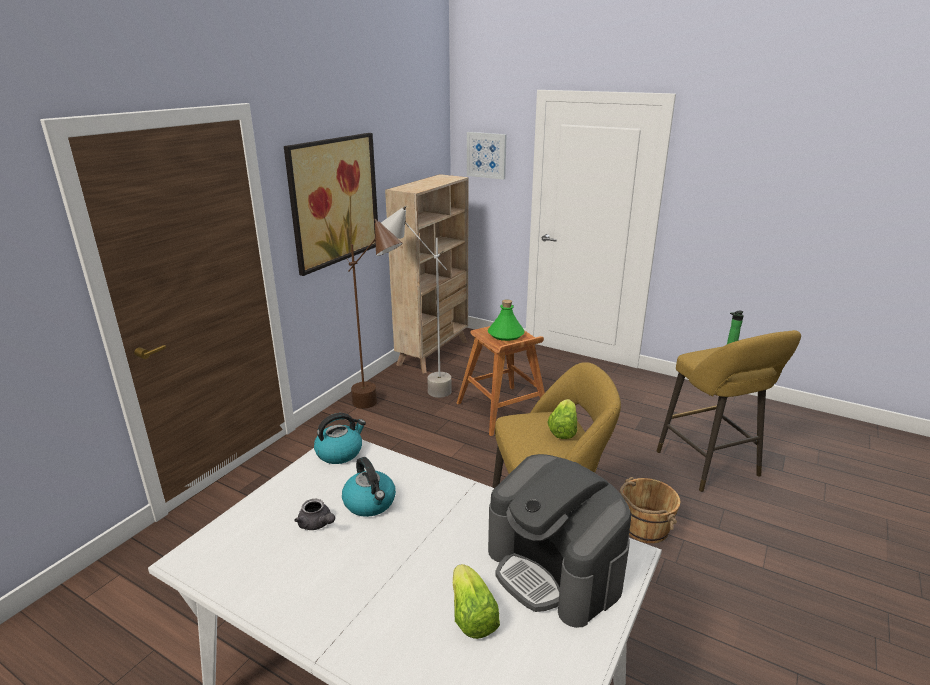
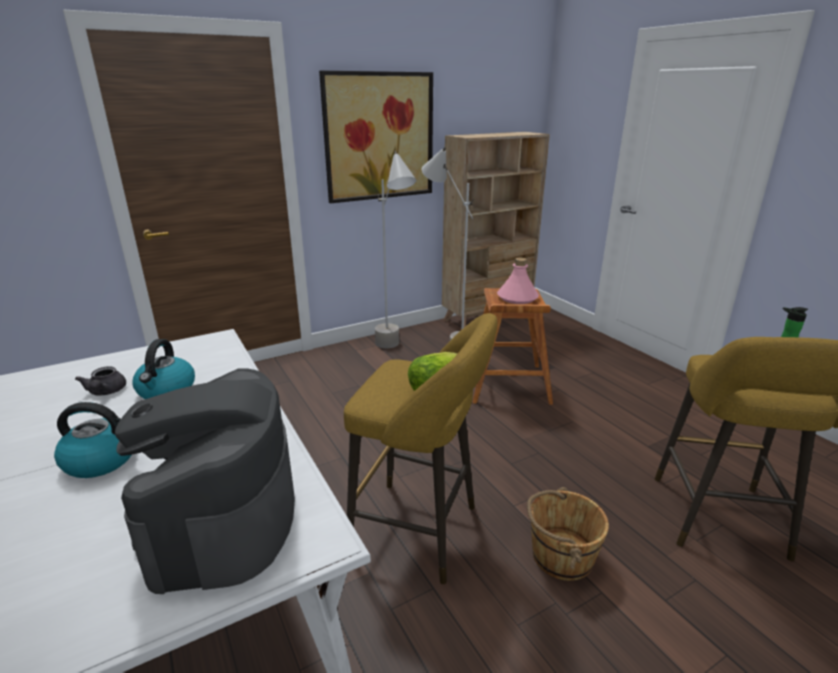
camera: 30 degrees right, 0 degrees up
kettle [314,413,366,464] -> kettle moved to [54,402,131,478]
brown floor lamp [346,219,403,409] -> grey floor lamp [375,151,416,349]
lettuce [453,564,500,639] -> none
picture [467,132,507,180] -> none
green bottle [488,299,525,341] -> pink bottle [497,258,539,304]

